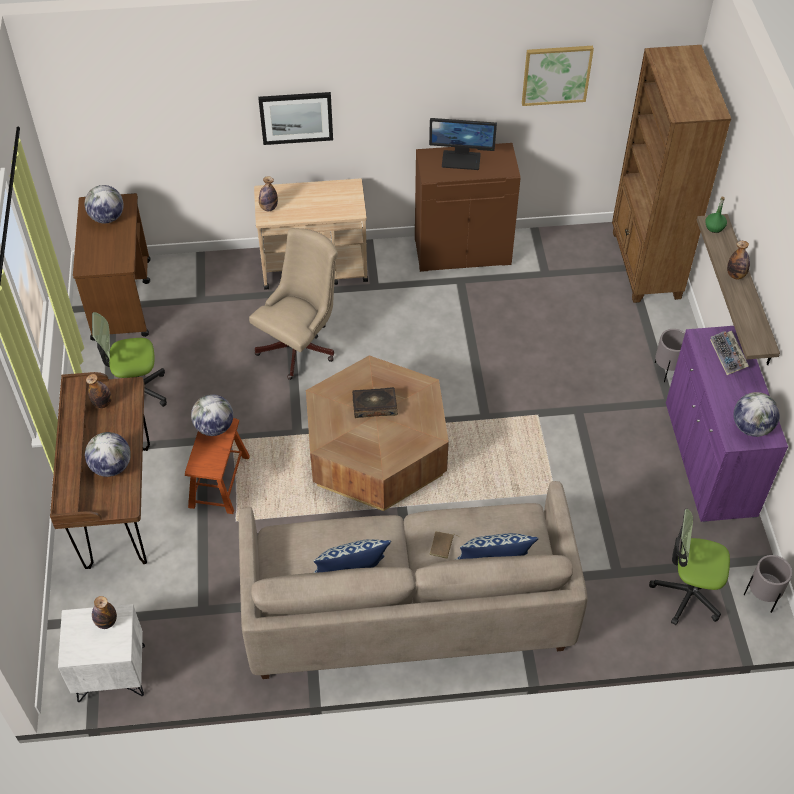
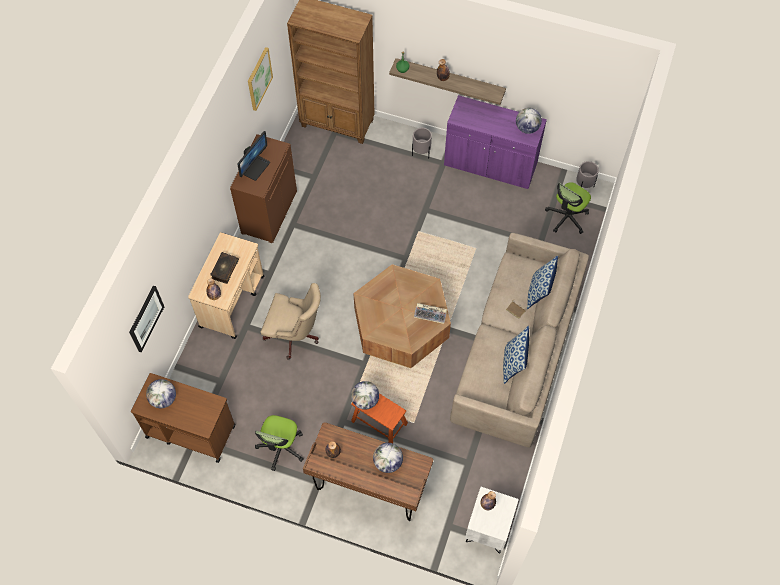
camera: 65 degrees left, 10 degrees up
beige office chair [249,228,338,380] -> beige office chair turned 135 degrees clockwise [261,283,321,360]
picture [258,92,333,145] -> picture moved to [129,286,164,353]
book [352,387,398,418] -> book moved to [211,252,239,284]
keyboard [710,331,749,375] -> keyboard moved to [414,303,447,324]

